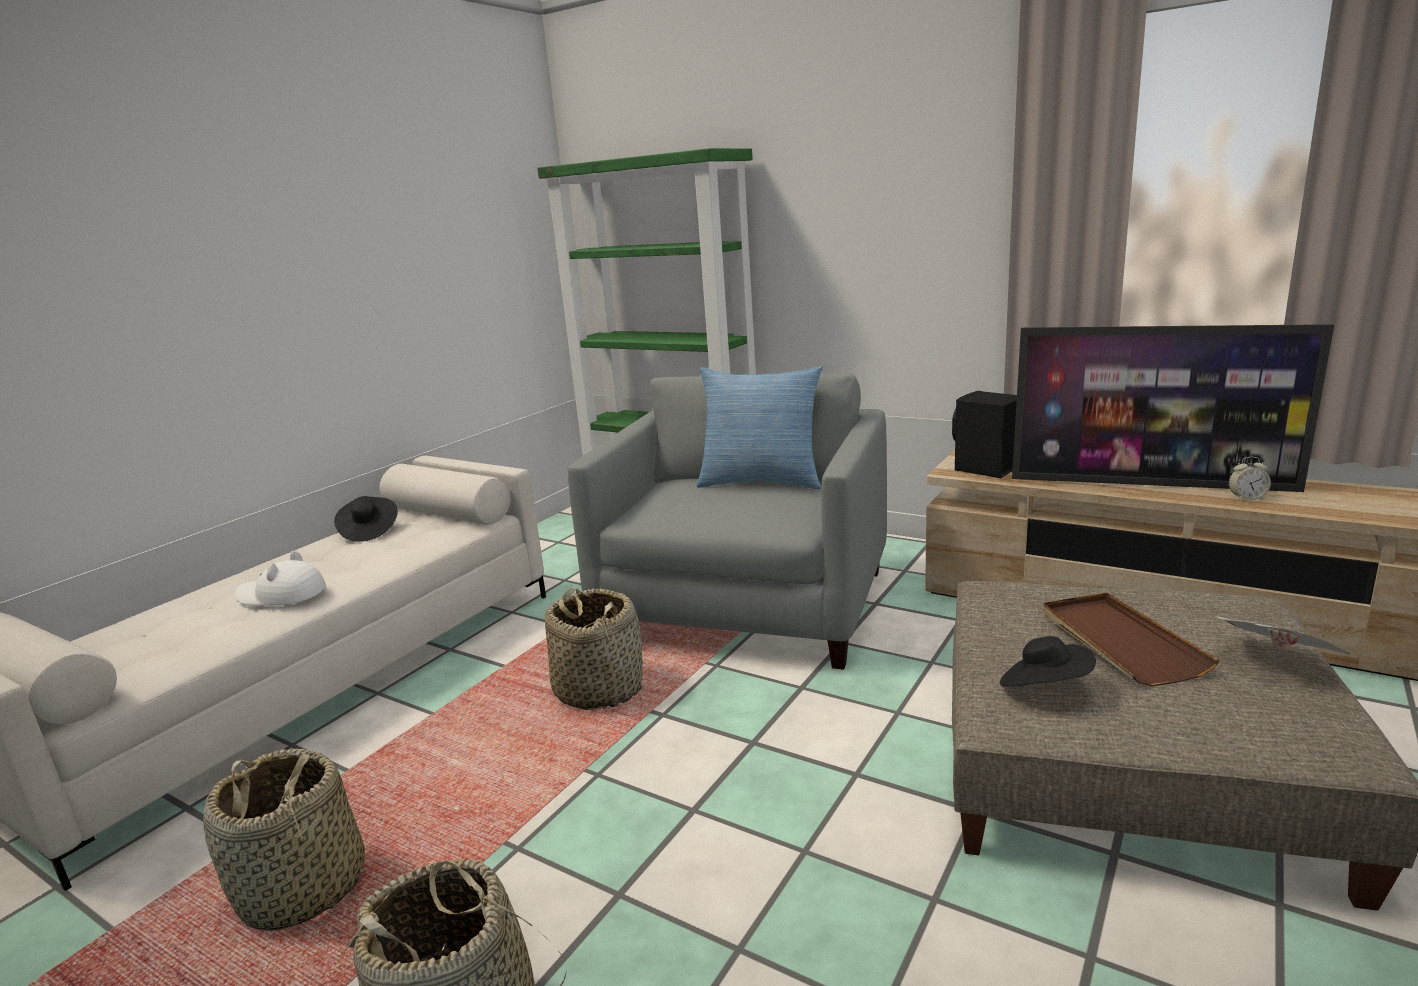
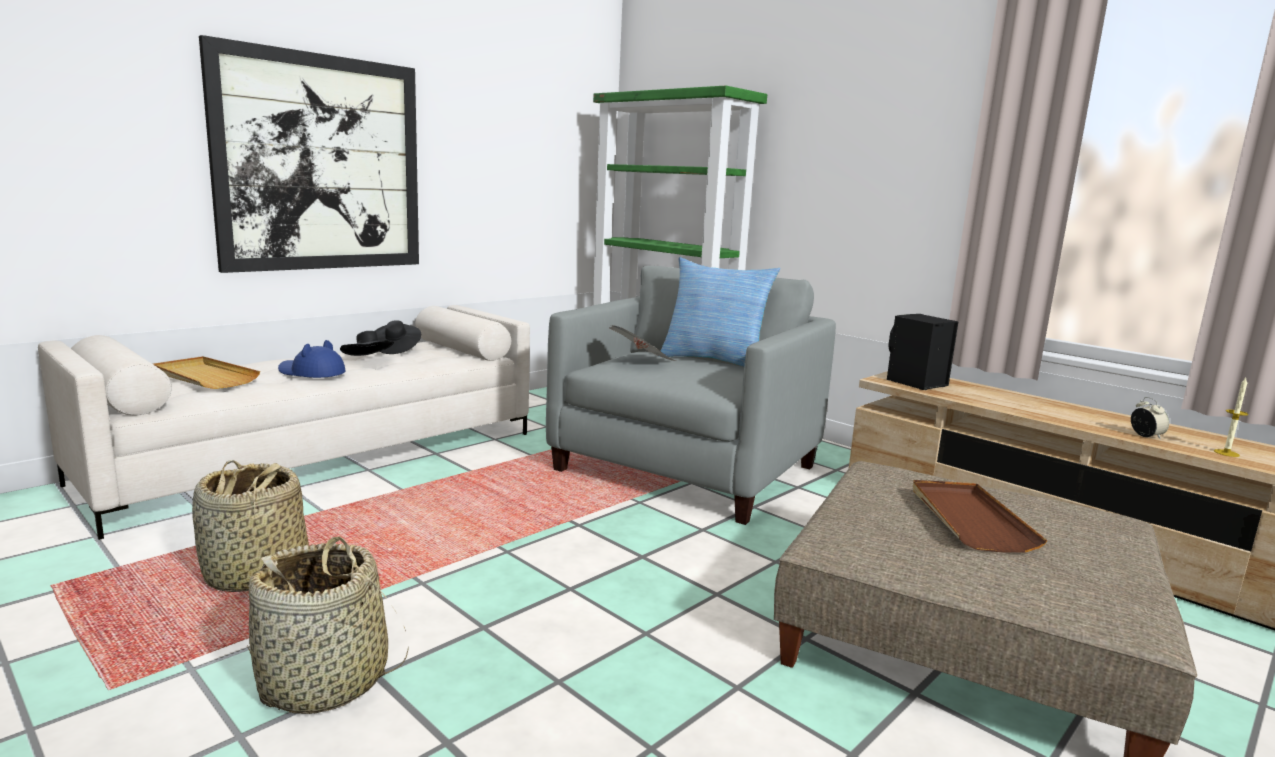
camera: 10 degrees right, 5 degrees down
white hat [235,551,326,606] -> blue hat [278,340,346,378]
basket [545,587,643,710] -> none
black hat [1000,636,1096,687] -> black hat moved to [340,331,394,356]
television [1012,324,1334,492] -> none
newspaper [1215,616,1350,654] -> newspaper moved to [609,325,677,361]
alarm clock [1229,457,1271,501] -> alarm clock turned 120 degrees counterclockwise [1131,397,1169,439]
none -> beige tray [153,356,260,389]
none -> picture [199,35,419,273]
none -> candle [1214,378,1248,457]

